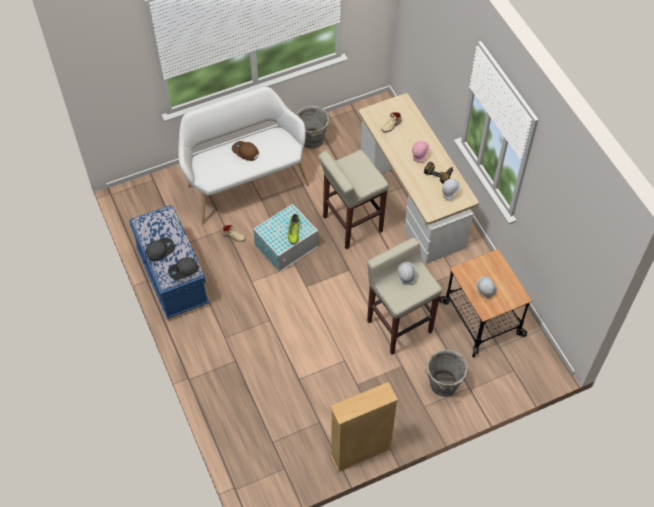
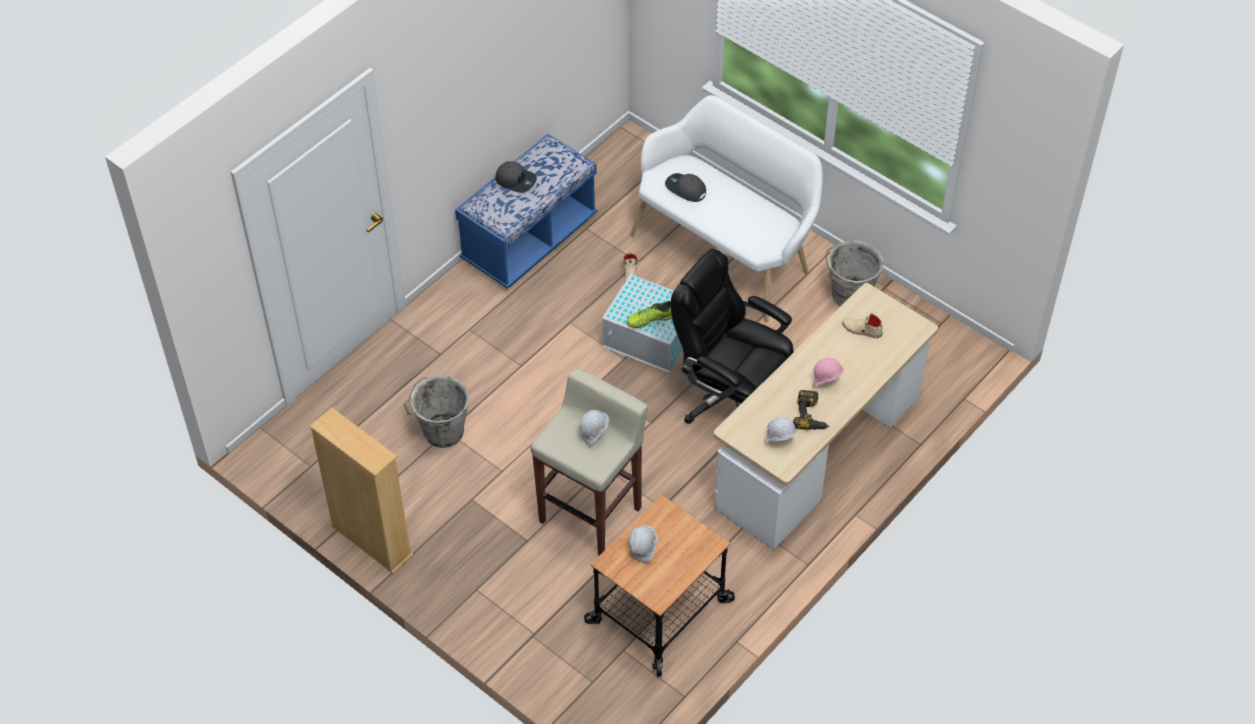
camera: 65 degrees right, 5 degrees down
grey cap [168,257,199,280] -> grey cap moved to [665,173,706,202]
brown cap [232,141,259,161] -> none
beige stool [318,150,389,249] -> black office chair [671,249,794,424]
grey bucket [425,349,469,397] -> grey bucket moved to [404,376,469,448]

